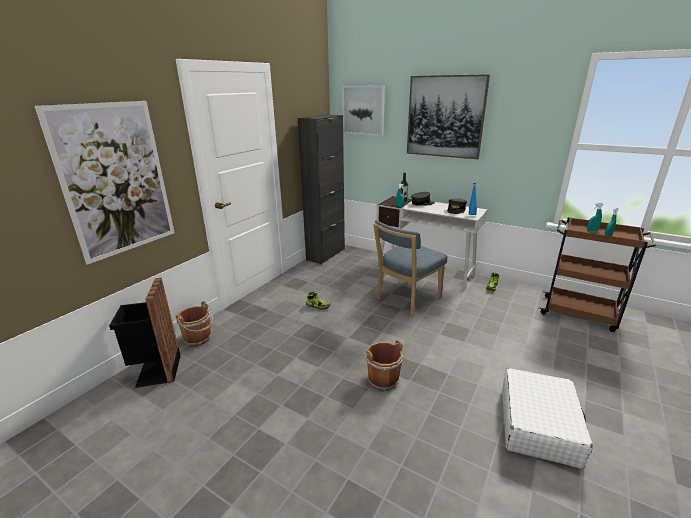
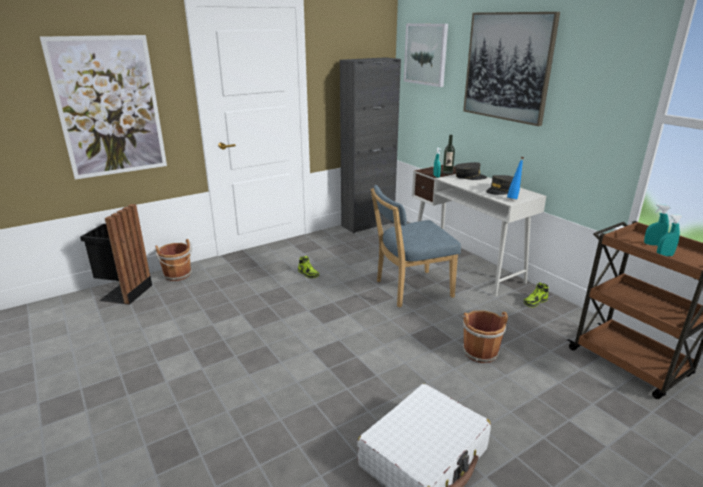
camera: 25 degrees right, 0 degrees up
brown bucket [363,340,403,390] -> brown bucket moved to [461,311,508,363]

